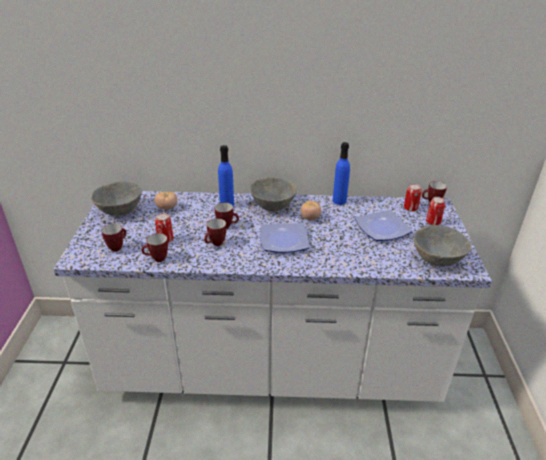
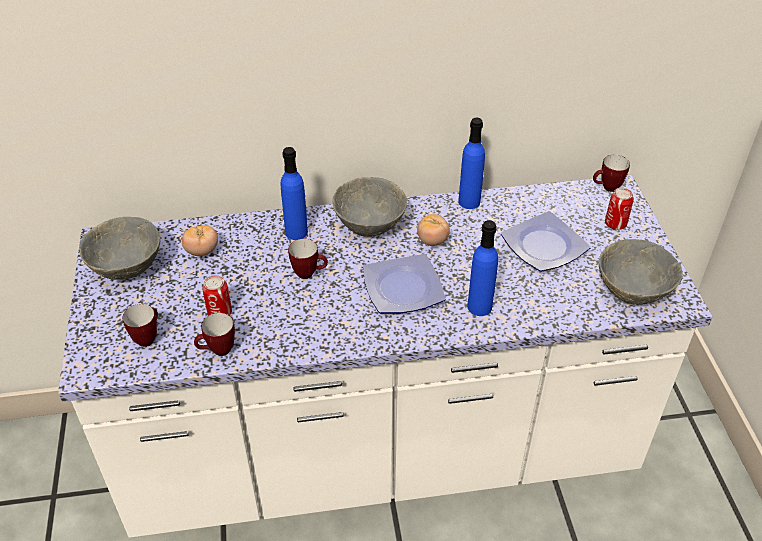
camera: 10 degrees left, 10 degrees up
mug [204,218,227,246] -> none
can [404,184,422,211] -> none
none -> blue bottle [467,220,498,316]

